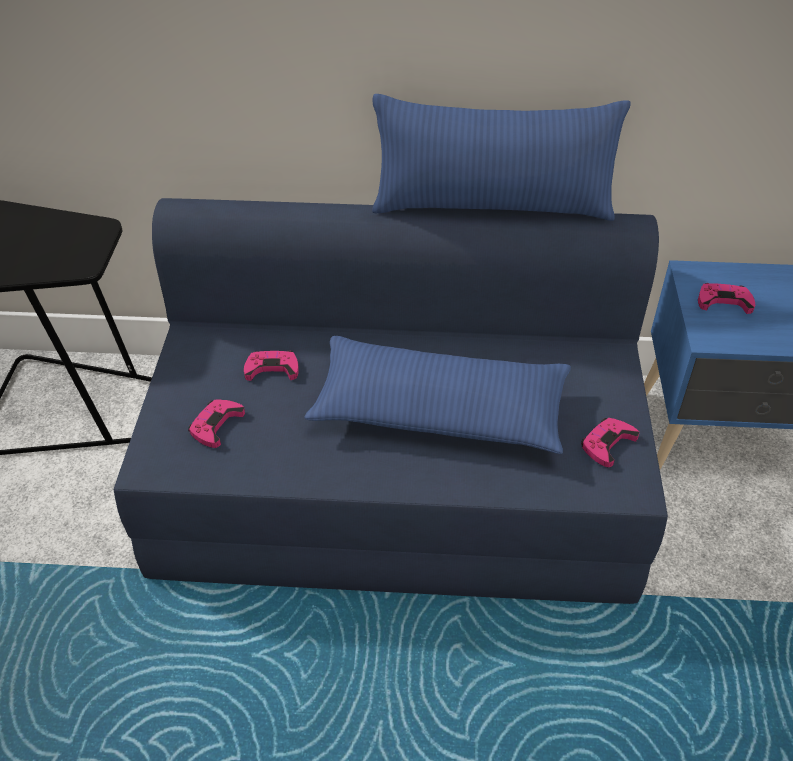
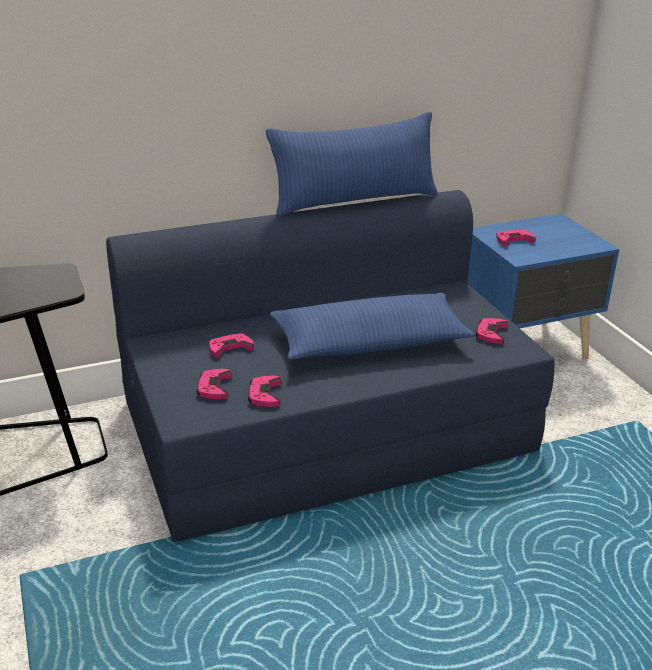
camera: 25 degrees left, 15 degrees down
none -> pink game controller [248,376,282,407]

